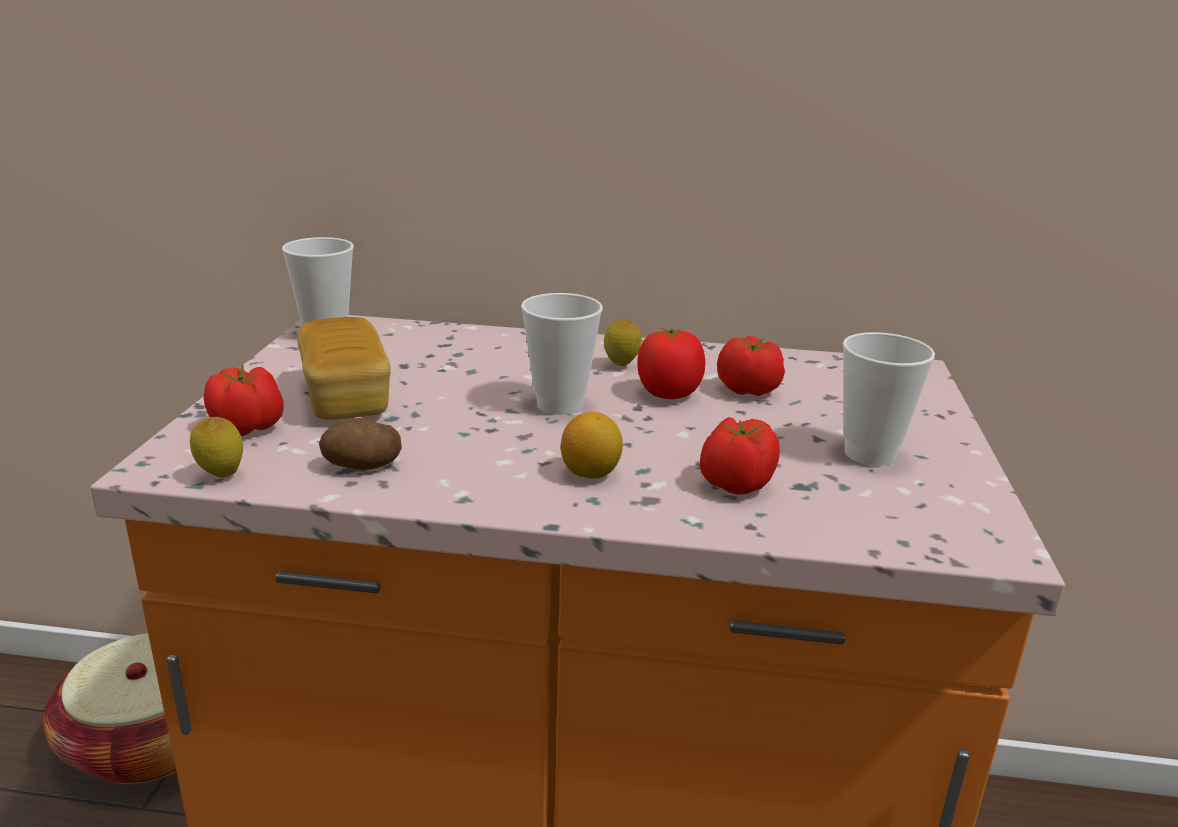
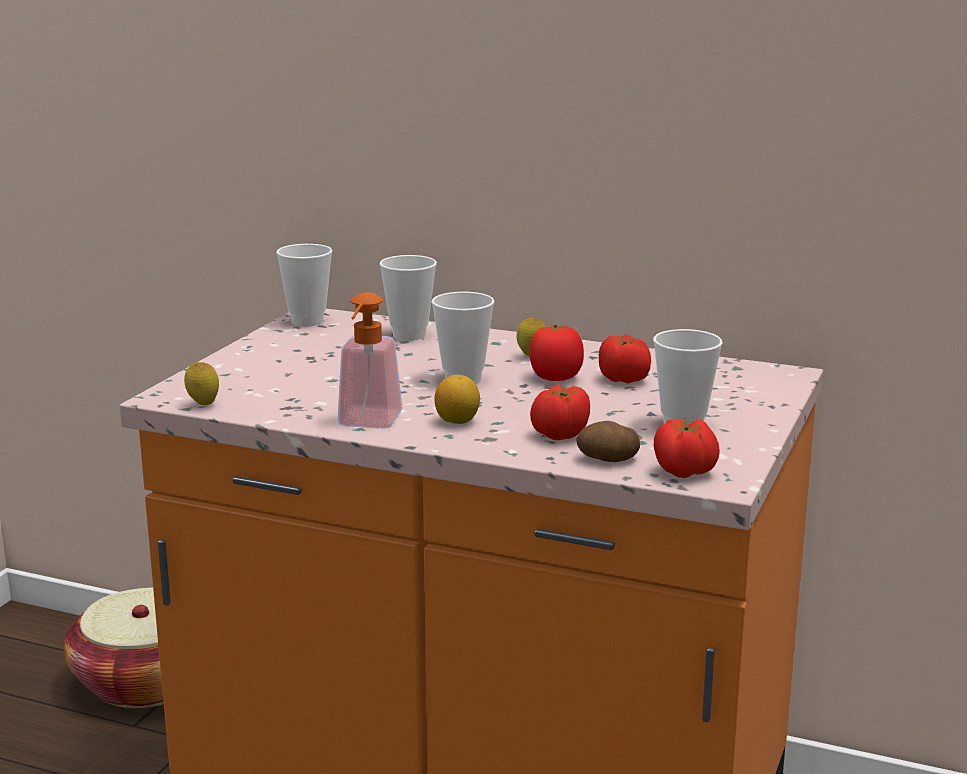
camera: 15 degrees right, 5 degrees down
tomato [204,365,284,436] -> tomato moved to [654,418,720,478]
bread [297,317,391,420] -> none
potato [319,418,402,470] -> potato moved to [576,421,640,462]
none -> soap dispenser [338,292,403,429]
none -> cup [379,255,437,341]

